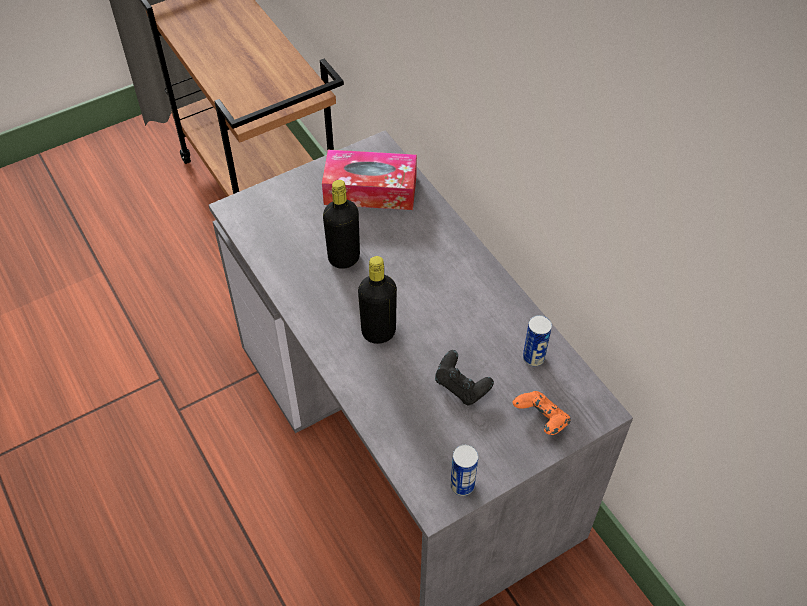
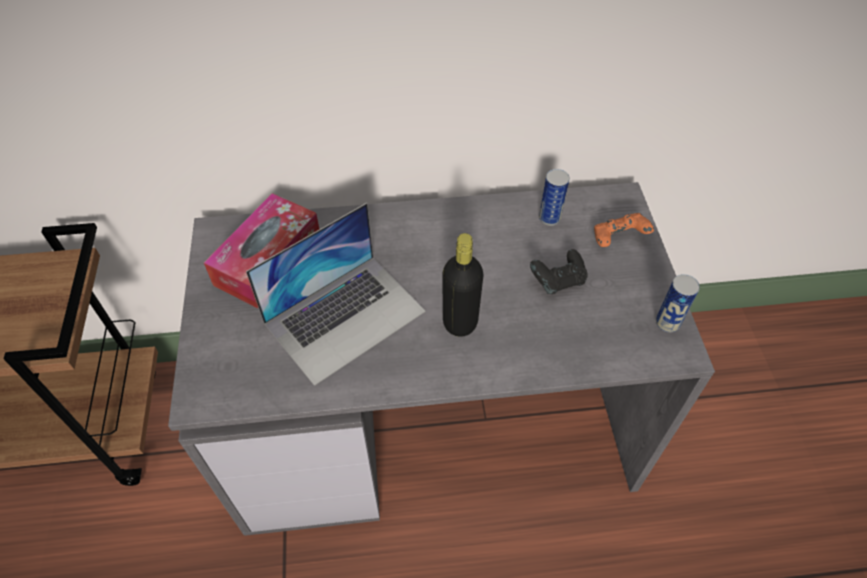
camera: 65 degrees left, 0 degrees up
black bottle [323,180,360,269] -> laptop [246,203,426,386]

